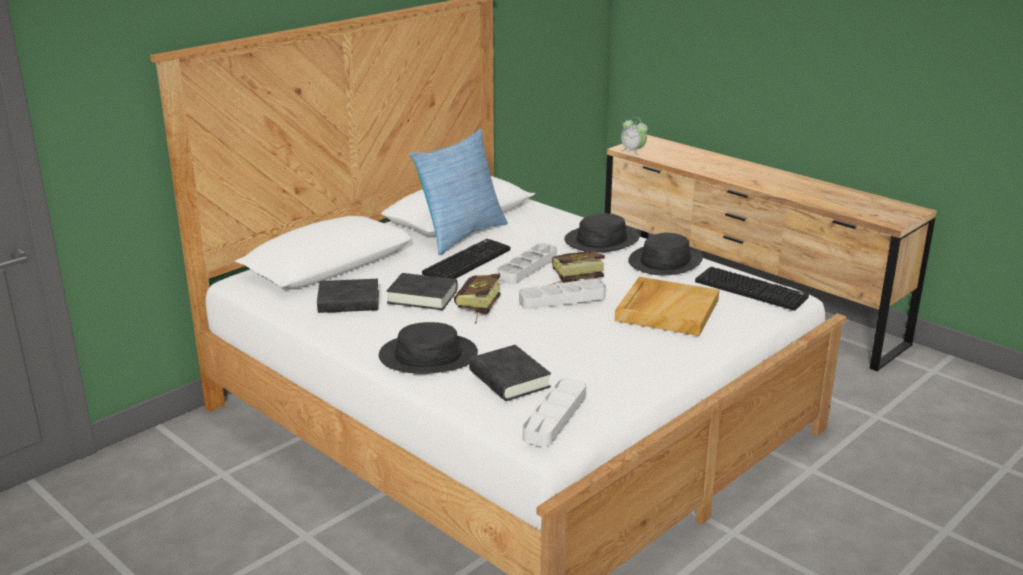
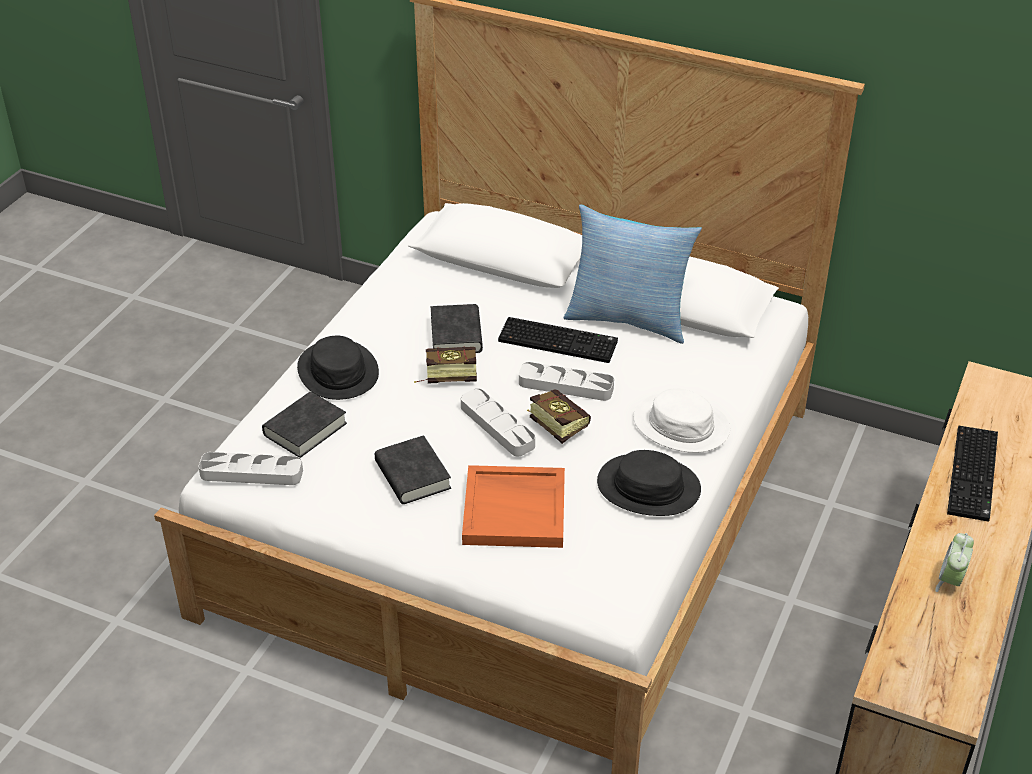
camera: 70 degrees right, 15 degrees up
black book [317,279,379,313] -> black book moved to [375,435,451,504]
black hat [564,213,639,252] -> white hat [633,388,730,453]
beige tray [615,277,719,336] -> orange tray [462,465,565,548]
alarm clock [620,117,648,156] -> alarm clock moved to [935,533,974,592]
keyboard [695,267,809,311] -> keyboard moved to [947,426,998,522]

